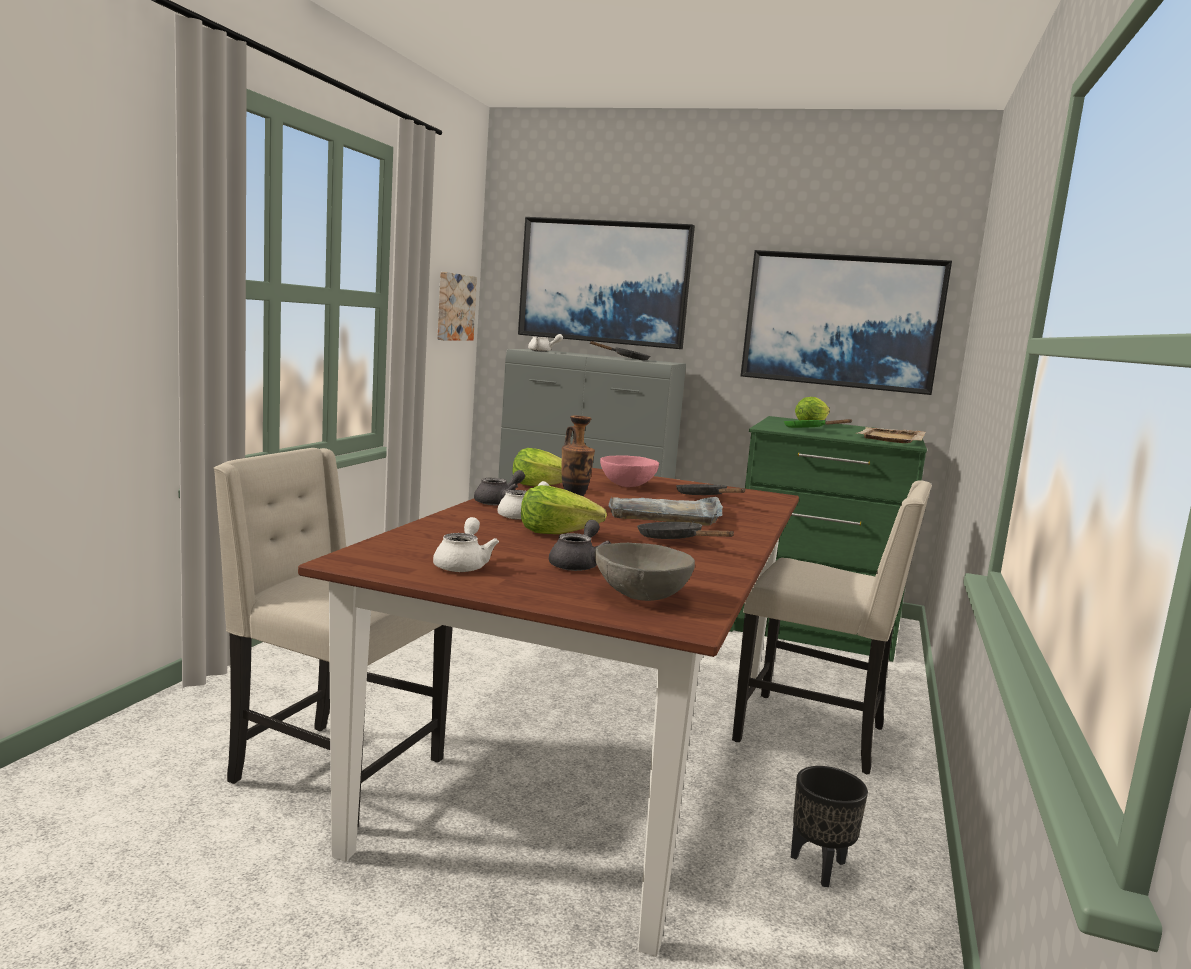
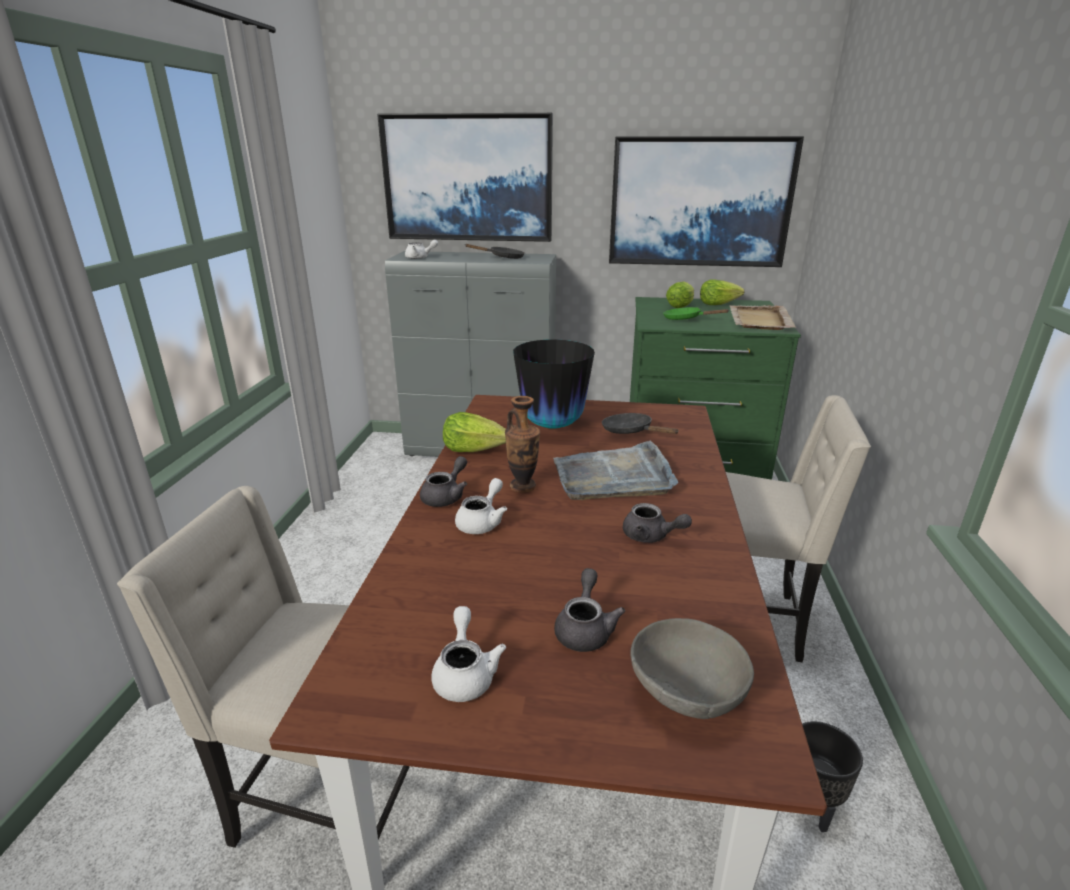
camera: 10 degrees left, 15 degrees up
picture [437,272,477,341] -> none
lettuce [521,485,607,534] -> lettuce moved to [700,279,744,305]
pink bowl [600,455,659,487] -> vase [513,339,595,428]
black frying pan [637,522,734,539] -> grey teapot [623,503,692,543]

